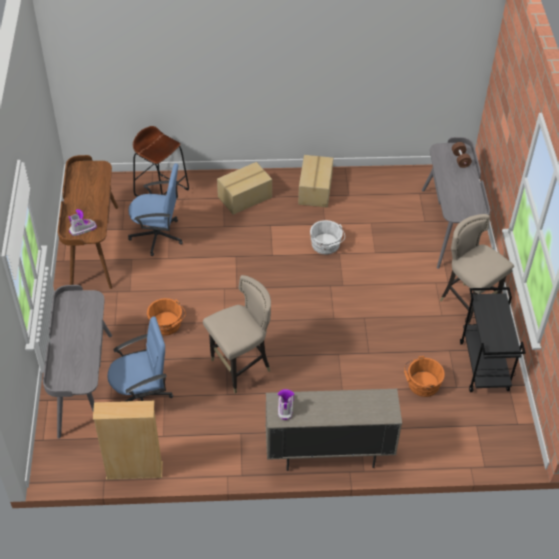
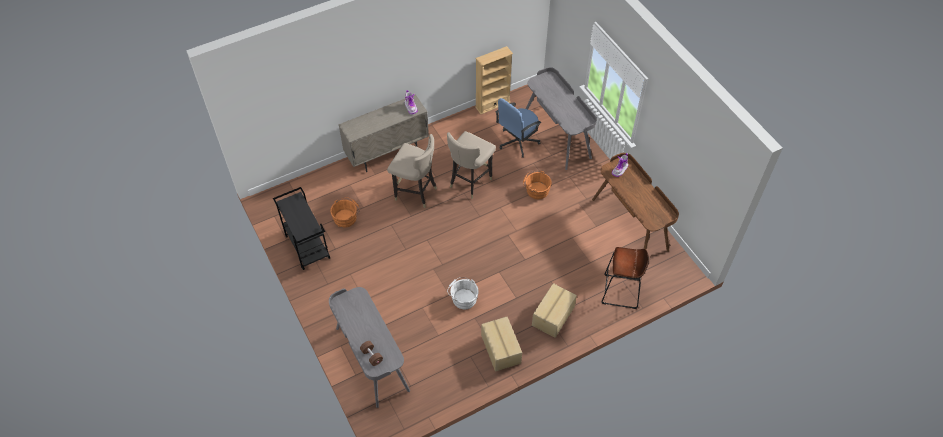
camera: 155 degrees right, 5 degrees up
blue office chair [128,163,183,256] -> none
beige stool [440,214,514,324] -> beige stool moved to [387,134,437,208]

